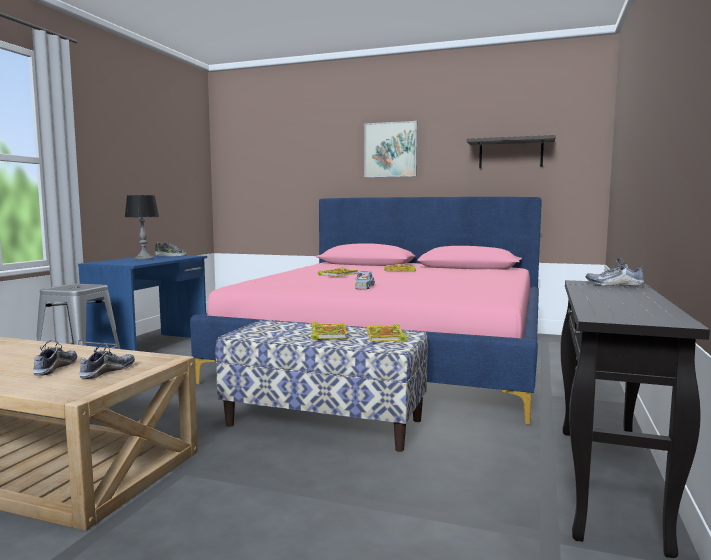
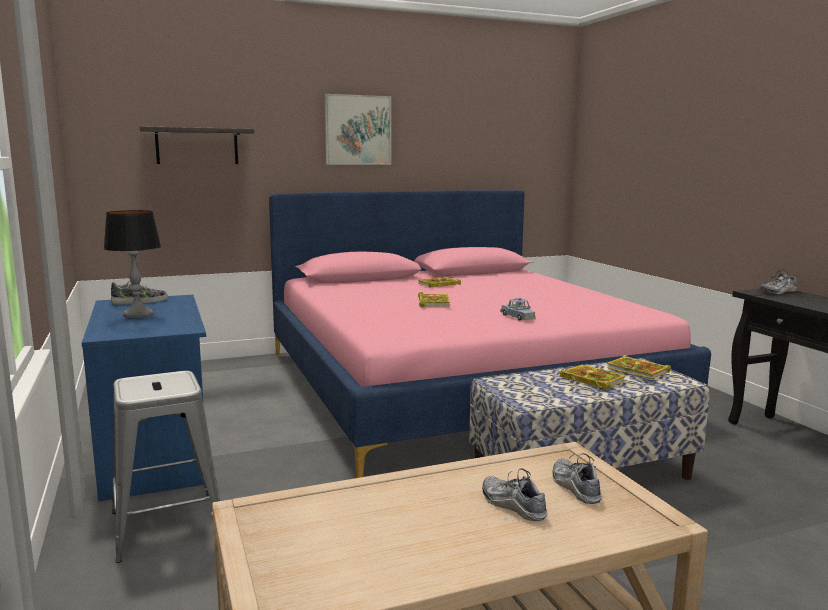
camera: 40 degrees left, 5 degrees up
shelf [467,135,556,168] -> shelf moved to [140,126,254,164]

